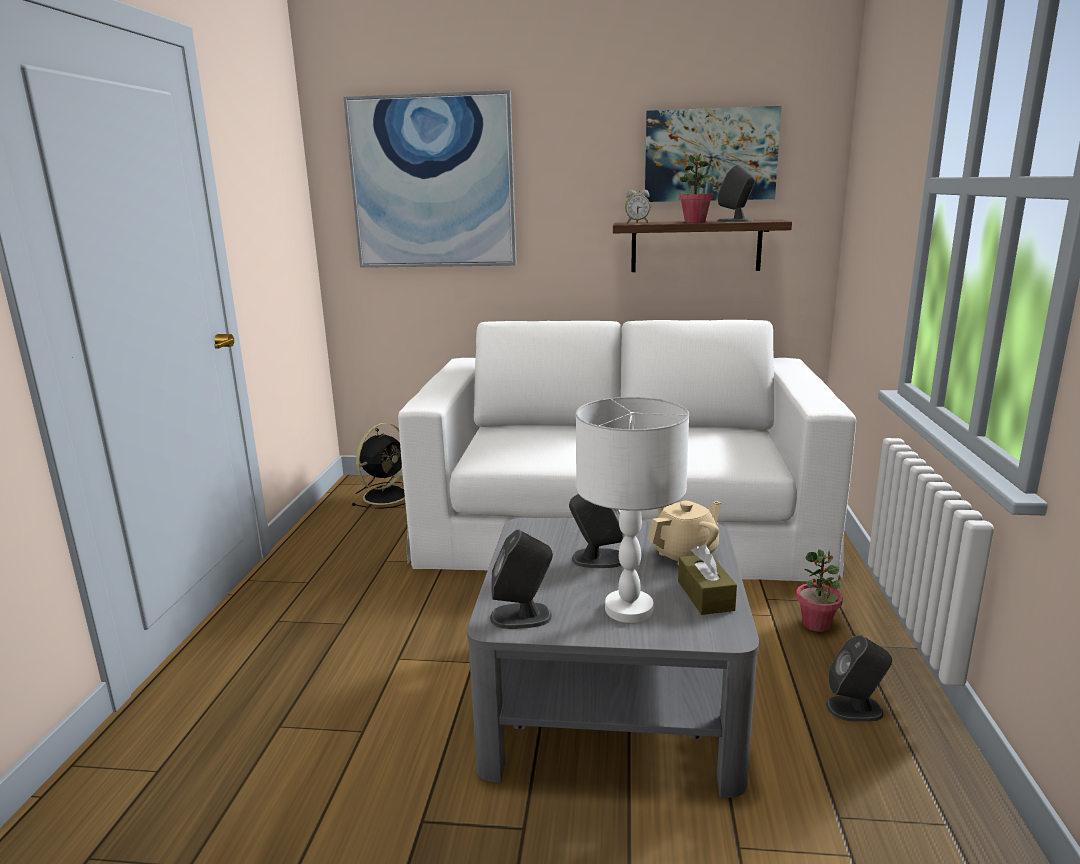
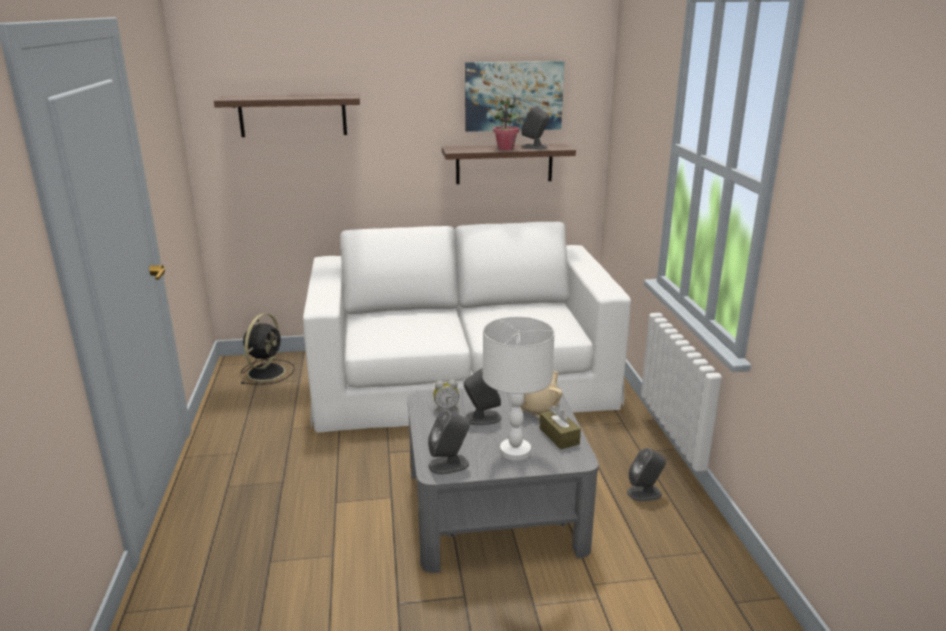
camera: 15 degrees left, 5 degrees up
picture [343,90,517,268] -> shelf [214,94,360,137]
alarm clock [625,190,650,223] -> alarm clock moved to [433,380,459,411]
potted plant [796,549,843,632] -> none

